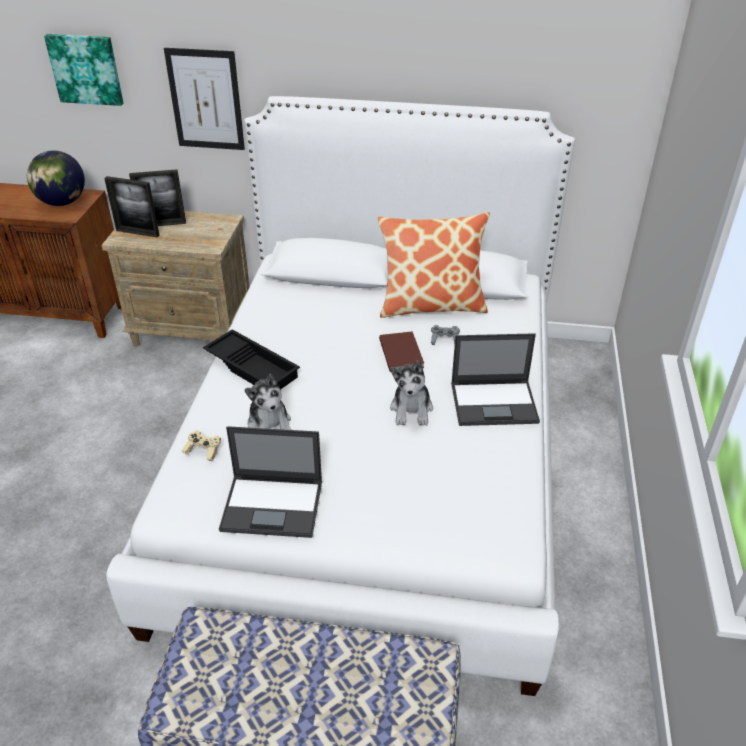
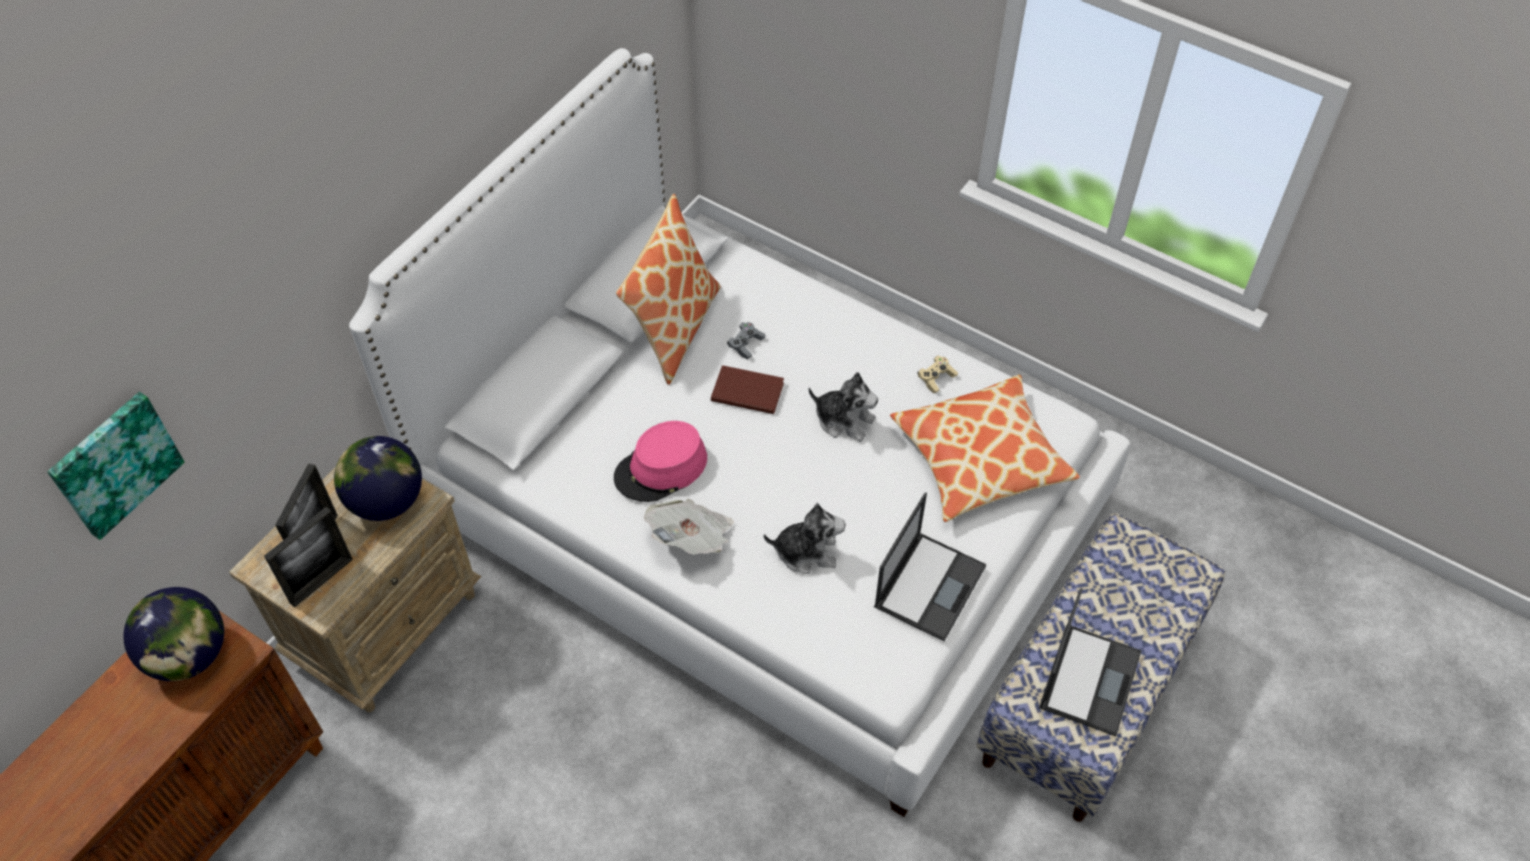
camera: 65 degrees left, 15 degrees up
picture [164,48,245,150] -> none
beige game controller [182,431,221,462] -> beige game controller moved to [917,356,958,393]
black tray [203,329,300,390] -> newspaper [644,499,734,555]
laptop [451,333,540,426] -> laptop moved to [1039,588,1142,736]
none -> globe [334,436,422,521]
none -> pink hat [614,421,707,502]
none -> pillow [890,375,1080,522]

